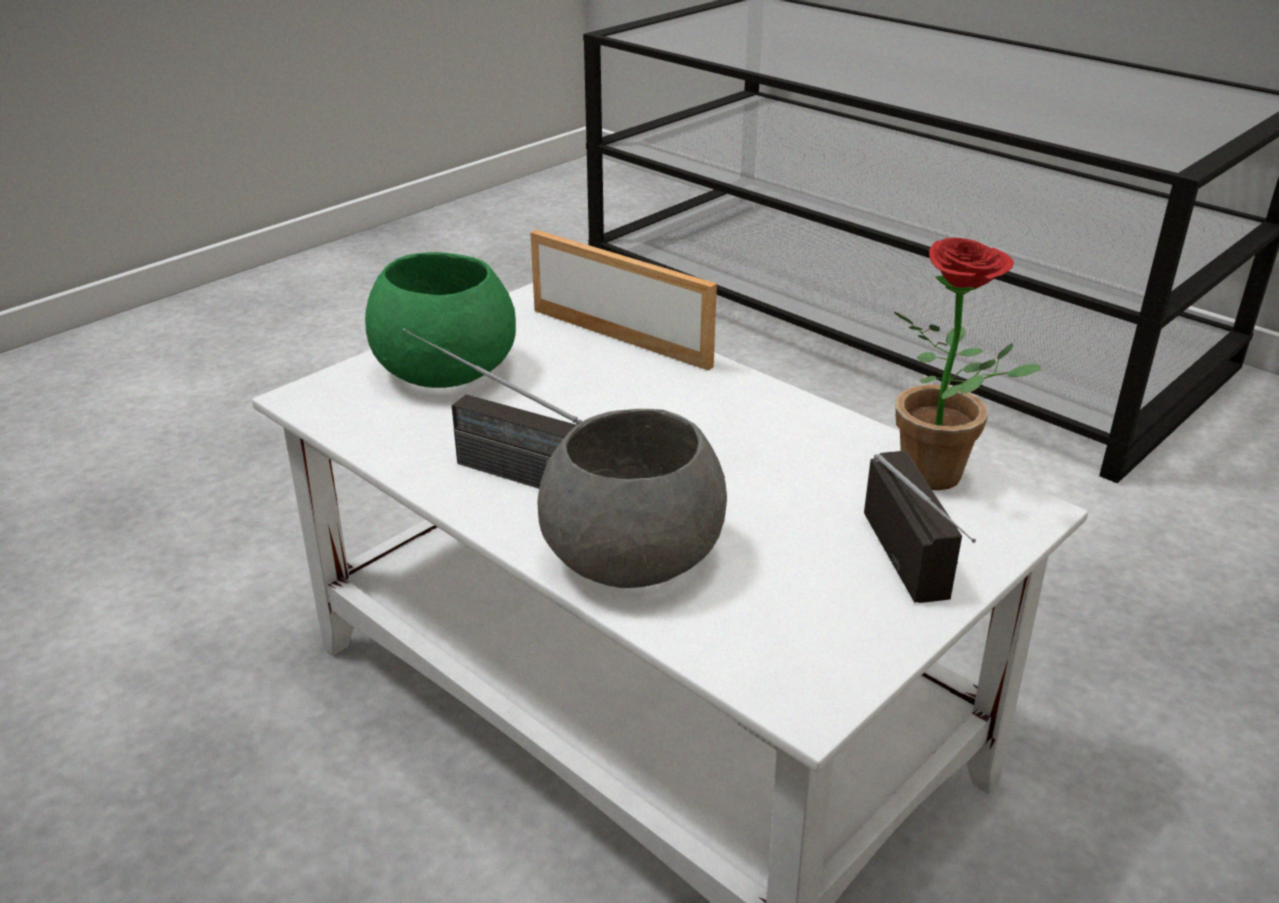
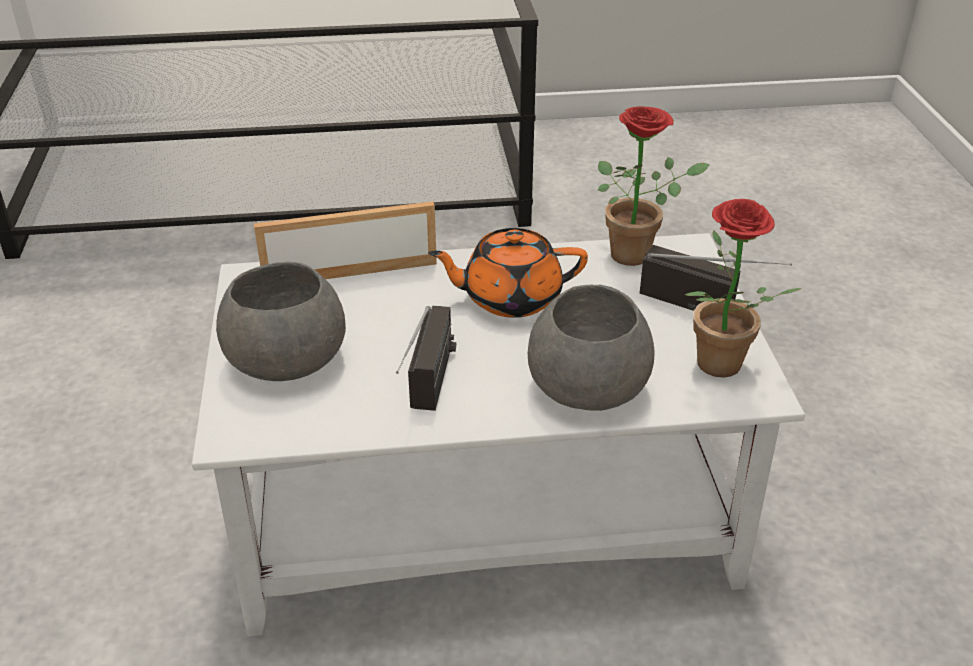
camera: 50 degrees left, 5 degrees up
green bowl [365,252,516,388] -> grey bowl [216,261,346,381]
radio [403,328,582,489] -> radio turned 60 degrees counterclockwise [396,306,456,411]
none -> orange teapot [428,228,588,318]
none -> potted plant [684,199,802,378]

